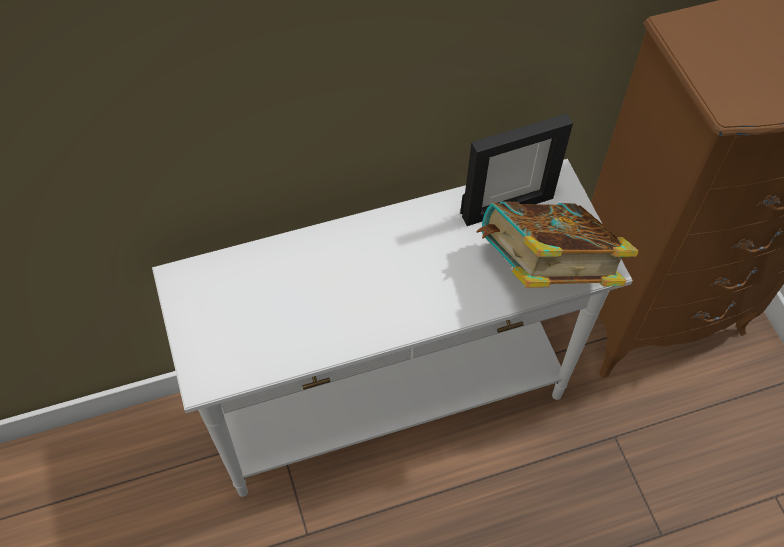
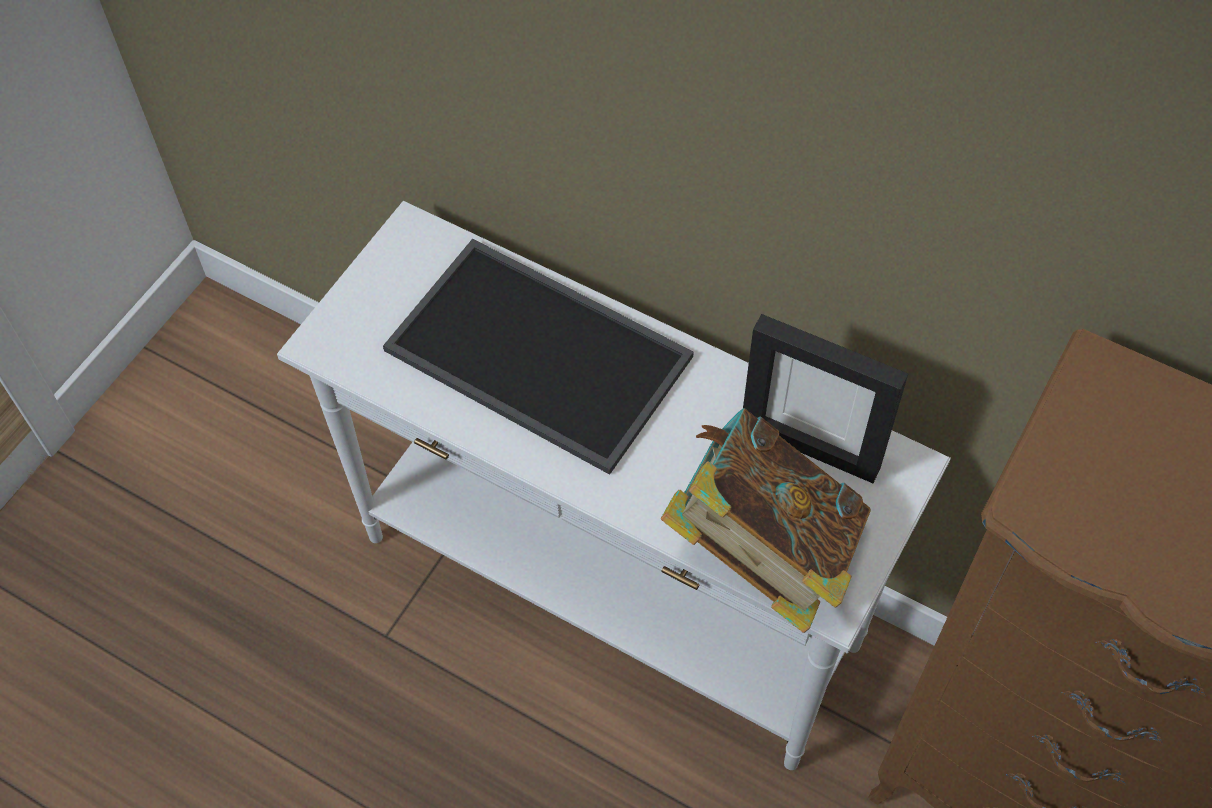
camera: 50 degrees right, 0 degrees up
none -> tray [383,239,694,475]

